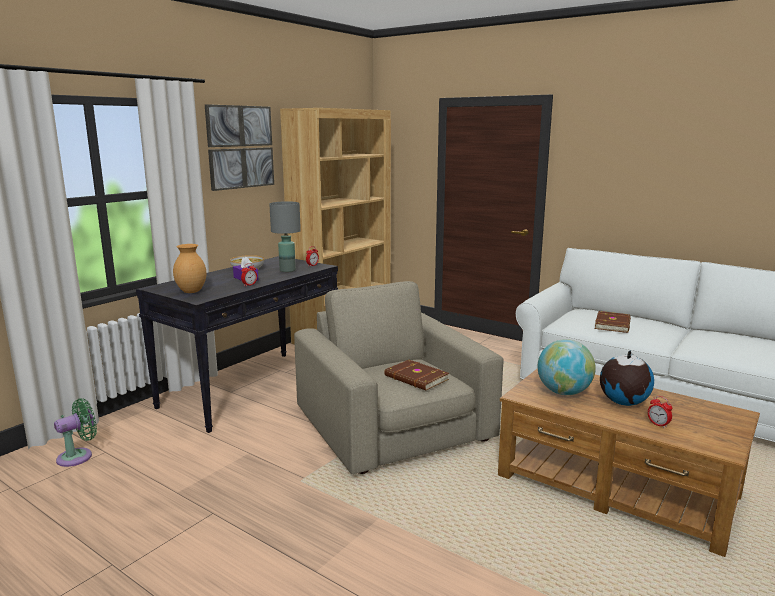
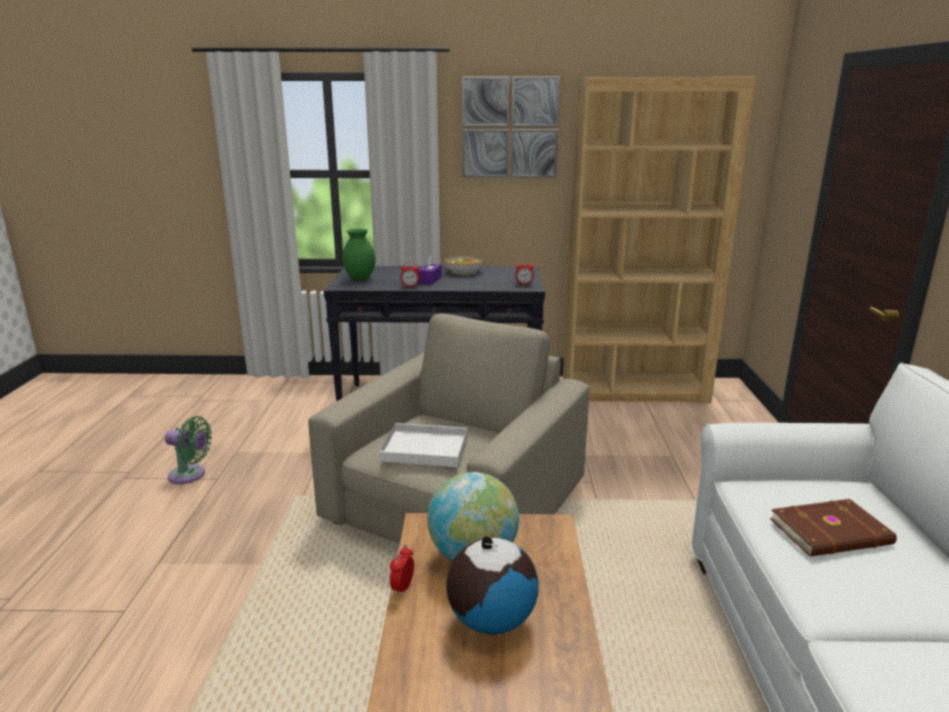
camera: 55 degrees right, 5 degrees up
green fan [54,398,97,467] -> green fan moved to [165,416,212,484]
brown vase [173,244,206,293] -> green vase [342,229,376,280]
grey table lamp [269,201,301,272] -> none
brown book [384,360,449,391] -> white tray [379,423,468,467]
alarm clock [648,396,672,428] -> alarm clock moved to [390,545,414,596]

